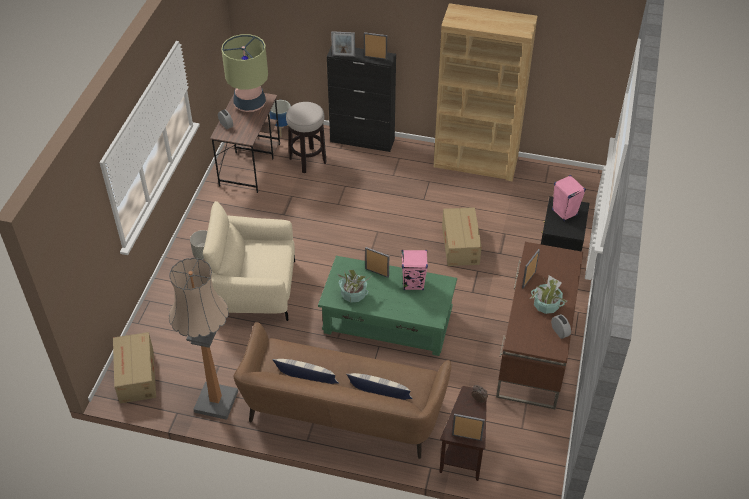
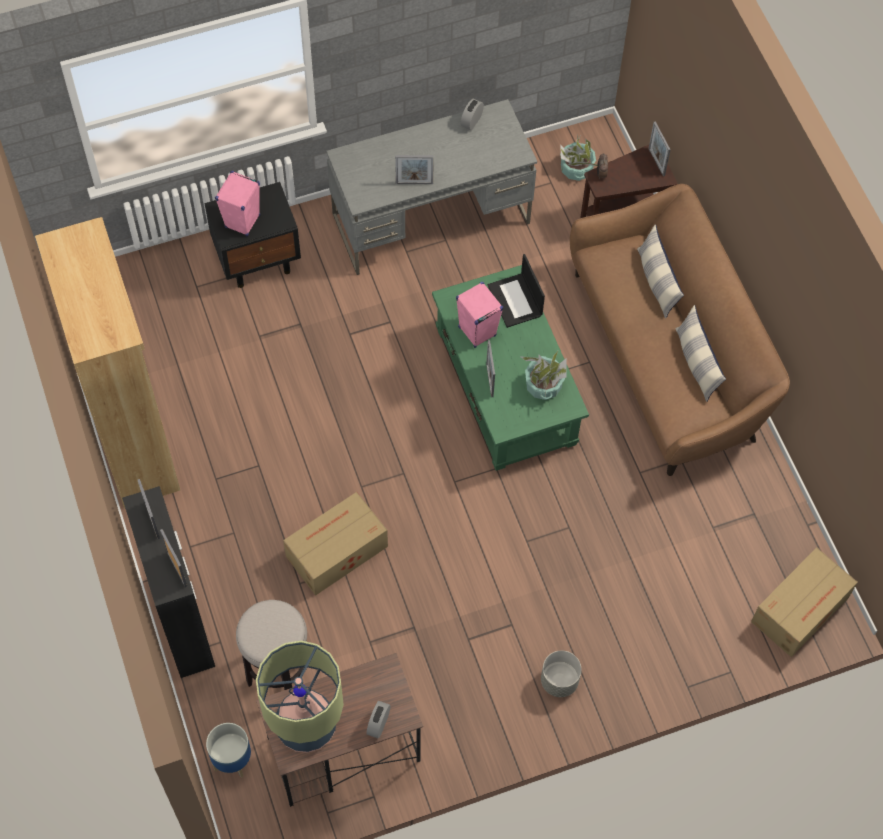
camera: 125 degrees left, 15 degrees up
floor lamp [169,258,238,420] -> none
beige armchair [203,201,295,321] -> none
cardboard box [442,207,482,266] -> cardboard box moved to [283,492,388,596]
brown desk [496,242,583,409] -> grey desk [326,99,537,275]
potted plant [531,276,567,314] -> potted plant moved to [560,134,597,181]
none -> laptop [488,254,545,328]

